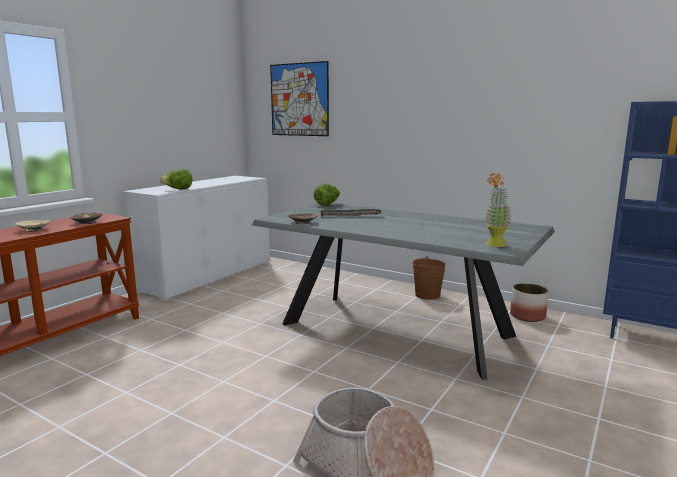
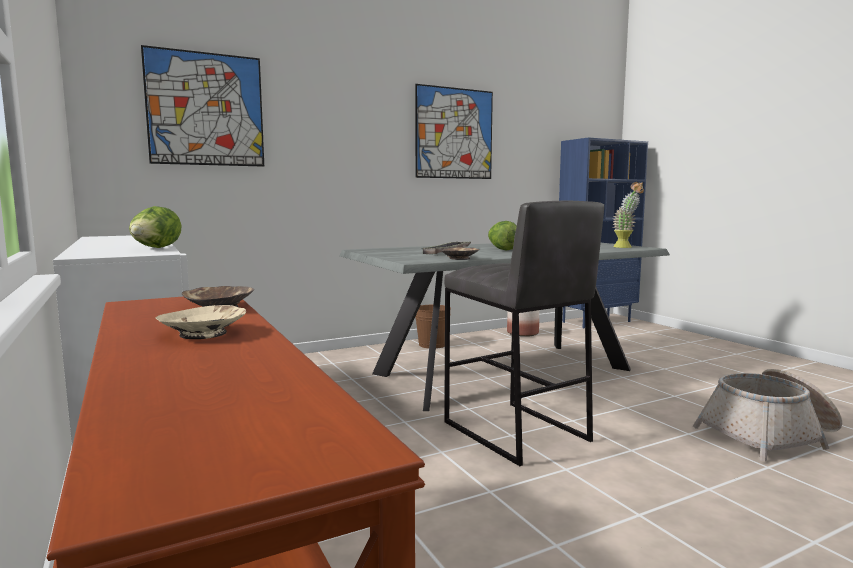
camera: 60 degrees left, 5 degrees down
lettuce [314,183,340,205] -> lettuce moved to [488,221,517,250]
none -> picture [415,84,493,179]
none -> grey stool [444,201,604,466]

